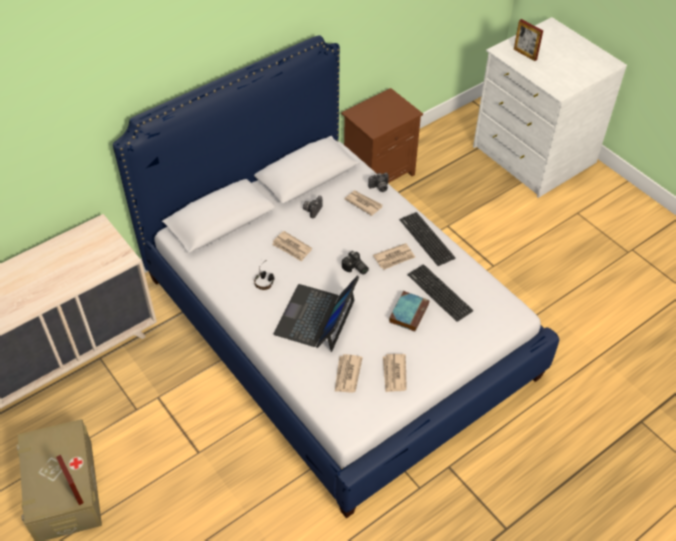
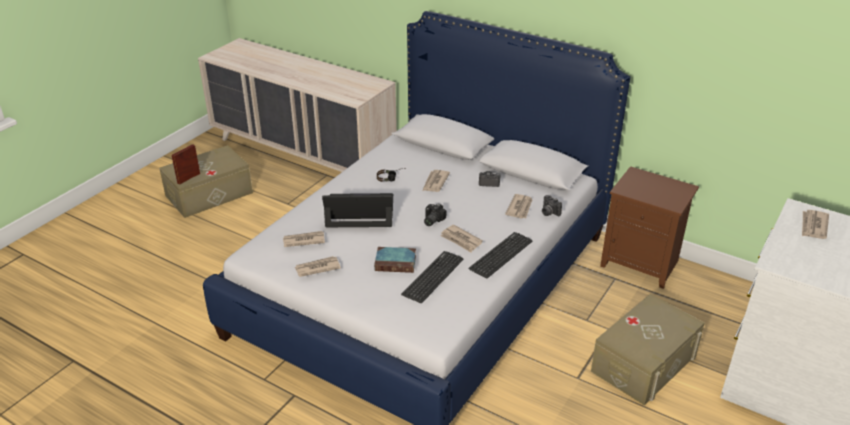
camera: 70 degrees right, 15 degrees down
picture frame [514,19,543,61] -> newspaper [802,210,829,239]
none -> beige storage box [591,294,705,405]

